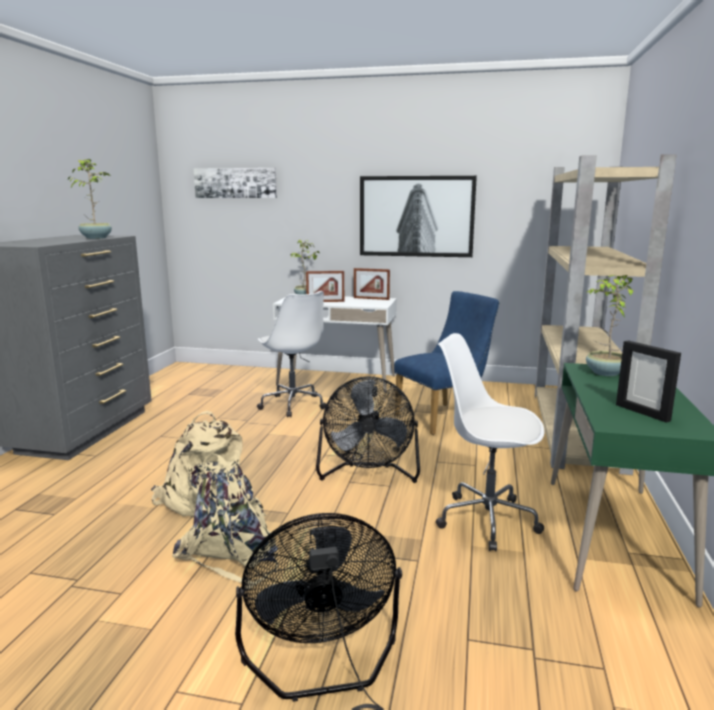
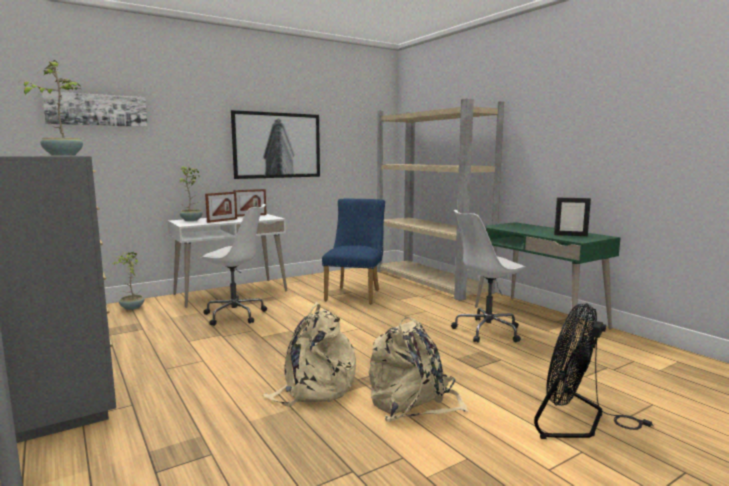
camera: 45 degrees left, 5 degrees down
black fan [316,377,420,483] -> none
potted plant [586,275,633,376] -> potted plant moved to [112,252,144,310]

